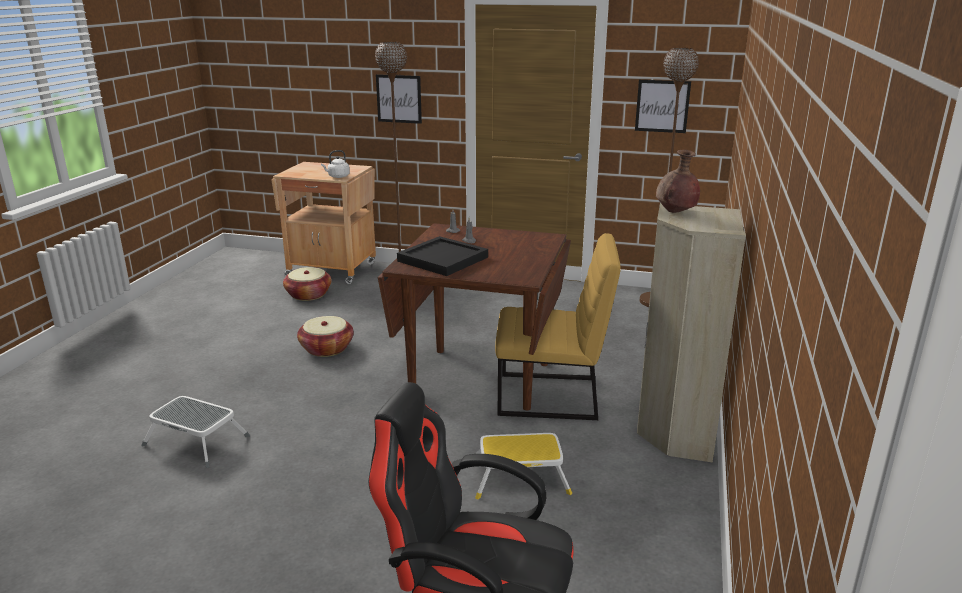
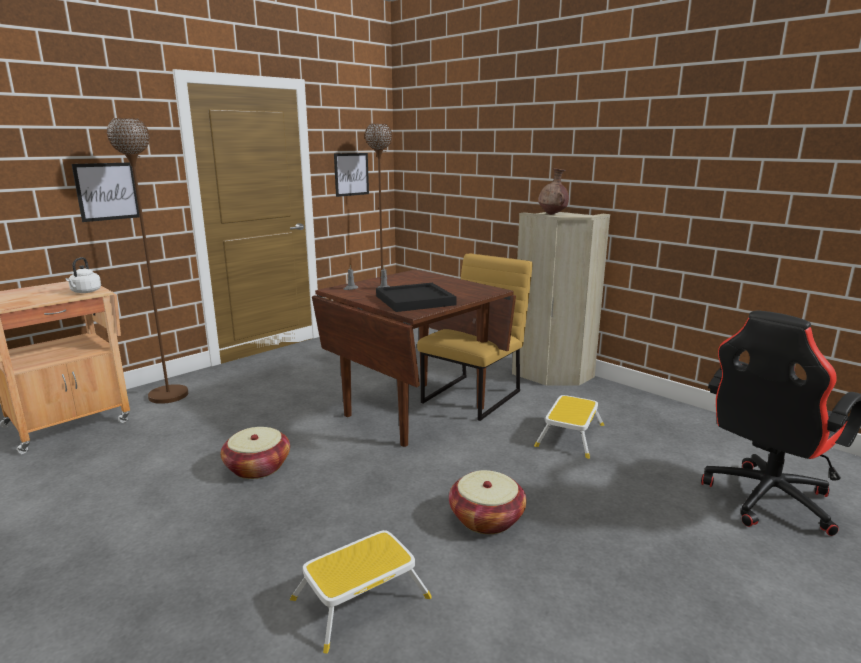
camera: 60 degrees left, 5 degrees down
grey step ladder [141,396,250,468] -> yellow step ladder [290,530,432,654]
basket [283,267,331,301] -> basket moved to [449,470,527,534]

